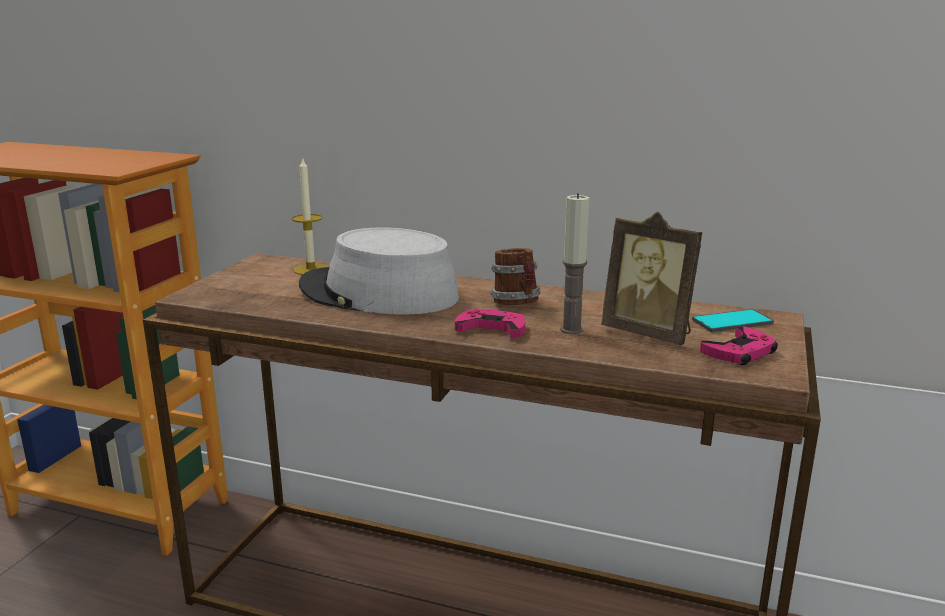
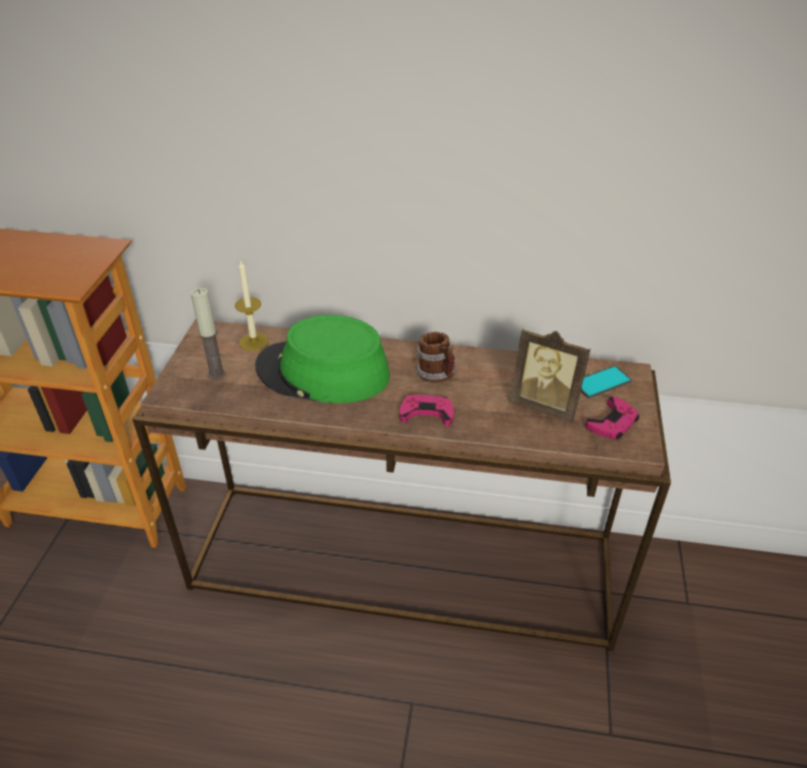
camera: 10 degrees left, 20 degrees up
grey hat [299,227,459,315] -> green hat [255,315,390,403]
candle [560,193,589,334] -> candle moved to [191,288,225,380]

